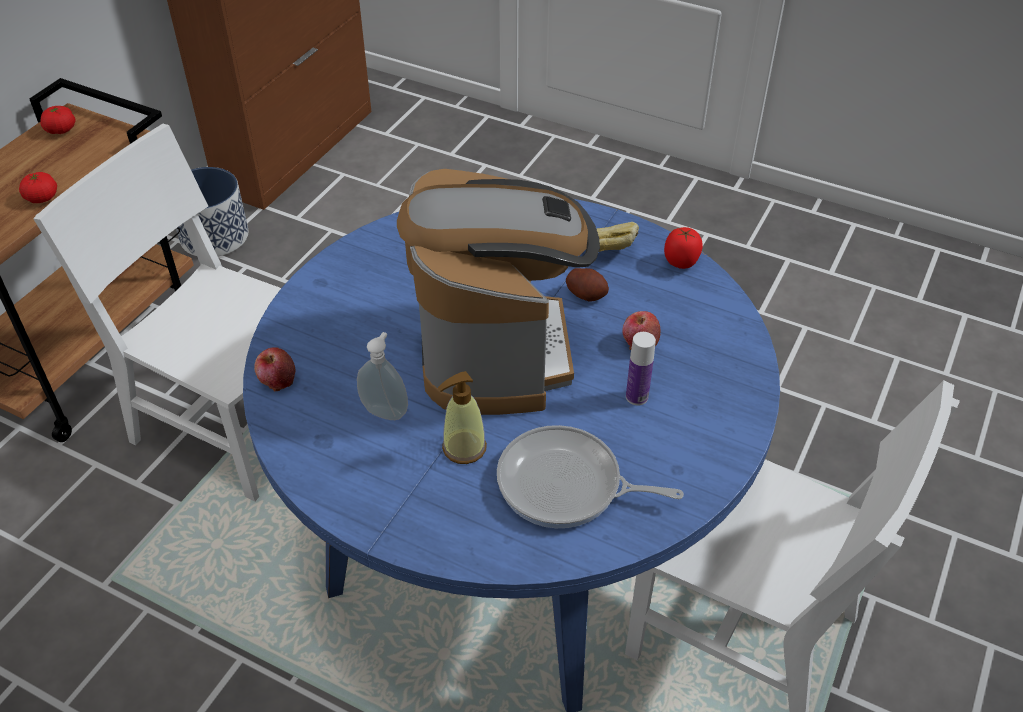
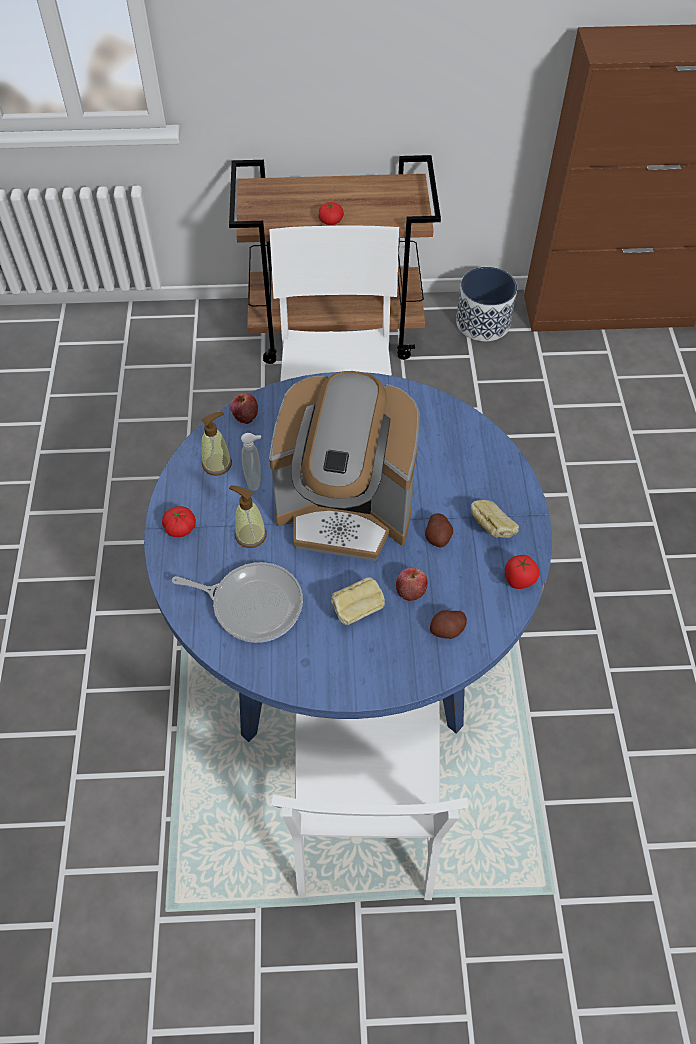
camera: 60 degrees right, 10 degrees up
tomato [40,106,75,134] -> tomato moved to [162,506,196,537]
coffee machine [397,169,600,415] -> coffee machine turned 45 degrees clockwise [269,371,420,561]
frying pan [497,425,684,528] -> frying pan turned 120 degrees clockwise [172,562,303,643]
bottle [626,332,656,405] -> bread [331,577,385,625]
none -> soap dispenser [201,412,232,476]
none -> potato [430,610,467,639]

